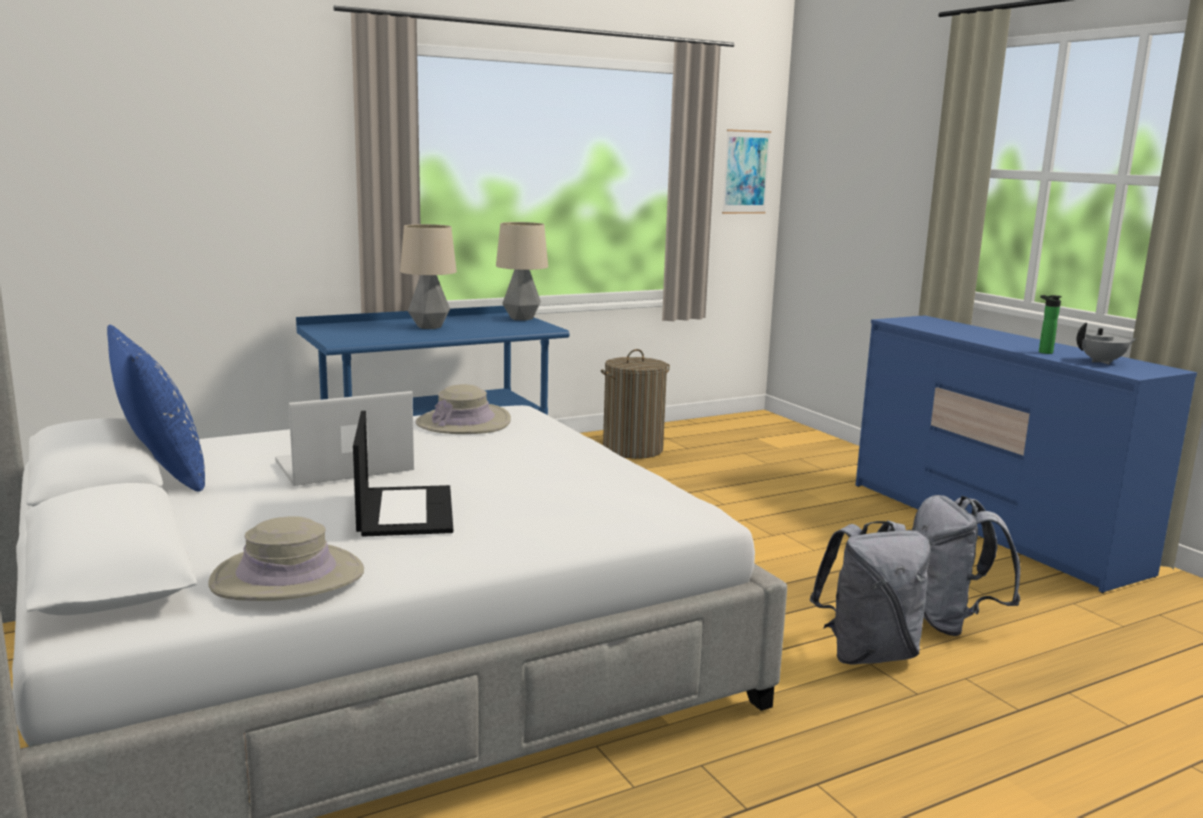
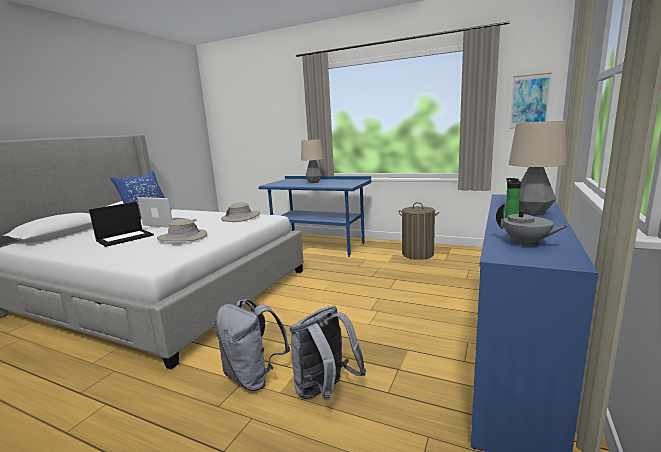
camera: 55 degrees right, 0 degrees up
beige hat [209,516,364,601] -> beige hat moved to [157,219,207,242]
table lamp [496,222,548,321] -> table lamp moved to [509,121,566,216]

